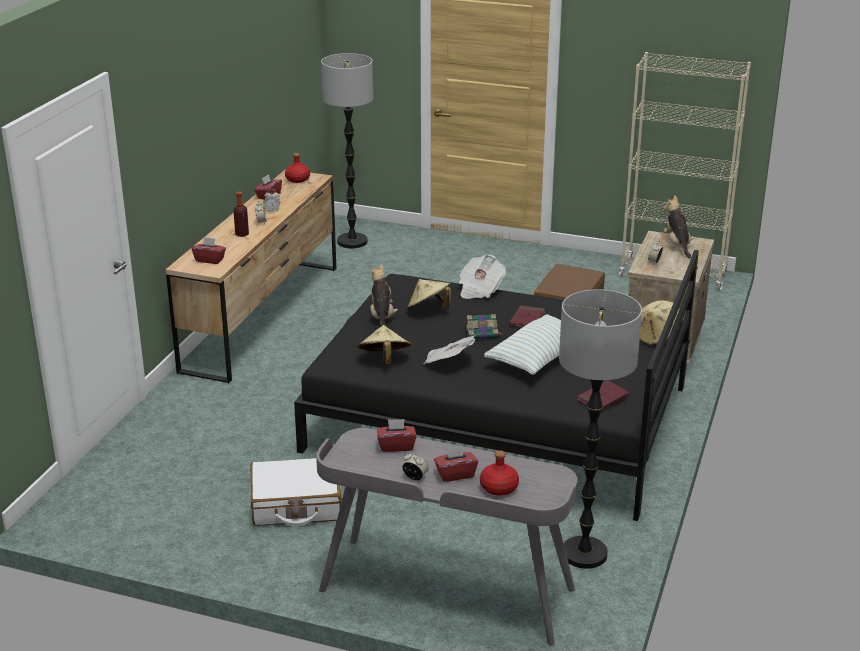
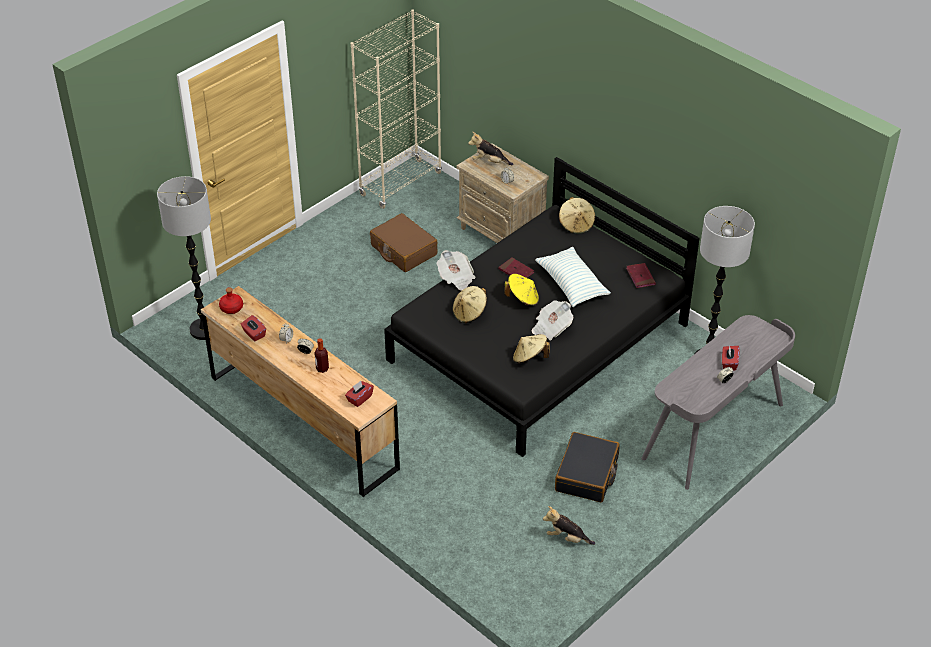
camera: 65 degrees left, 15 degrees up
white suitcase [250,458,342,526] -> black suitcase [555,432,620,502]
plush toy [370,264,398,327] -> plush toy moved to [543,506,595,545]
red tissue box [377,419,416,452] -> none
book [466,314,503,339] -> yellow hat [504,274,539,306]
red bottle [480,450,519,496] -> none

